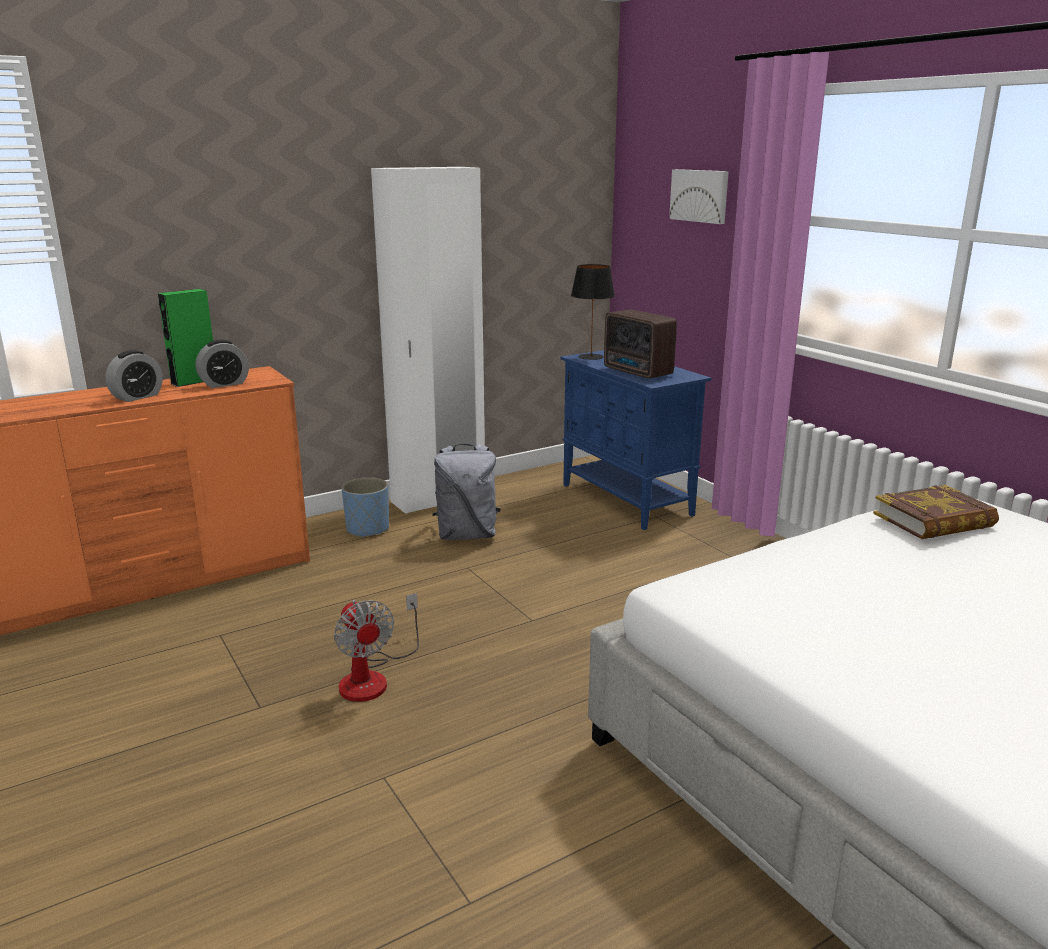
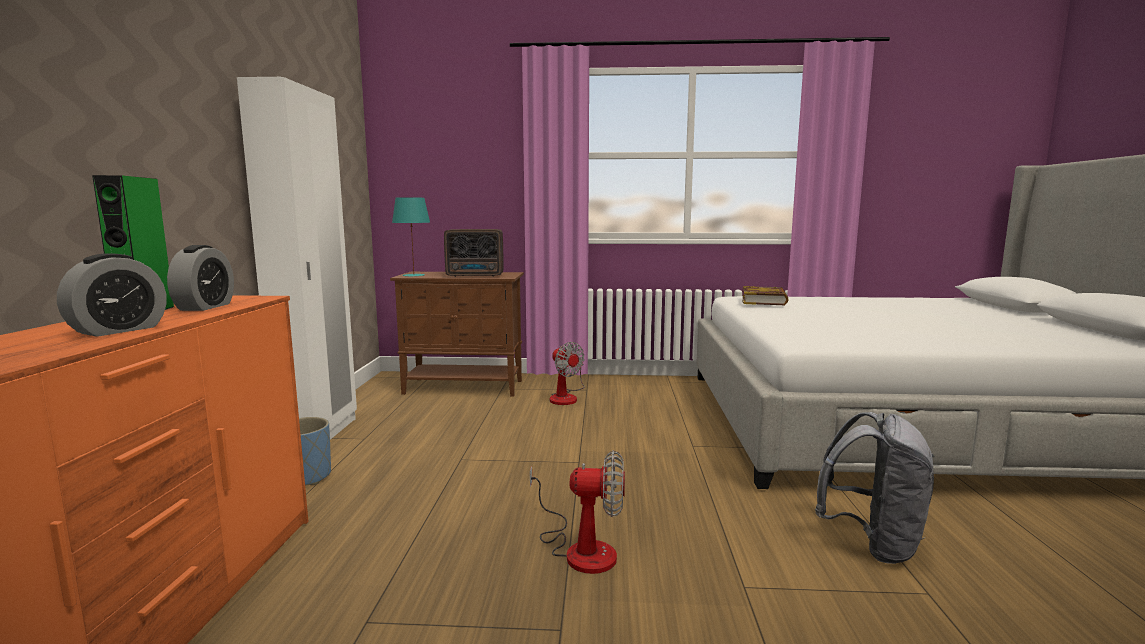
camera: 55 degrees left, 10 degrees down
alarm clock [105,350,163,402] -> alarm clock turned 45 degrees clockwise [57,253,166,337]
grey backpack [432,444,501,540] -> grey backpack moved to [815,412,935,564]
blue cabinet [561,350,711,530] -> brown cabinet [390,272,524,397]
black table lamp [571,264,615,360] -> turquoise table lamp [392,197,430,277]
picture [669,169,729,224] -> none
none -> fan [550,342,585,405]

